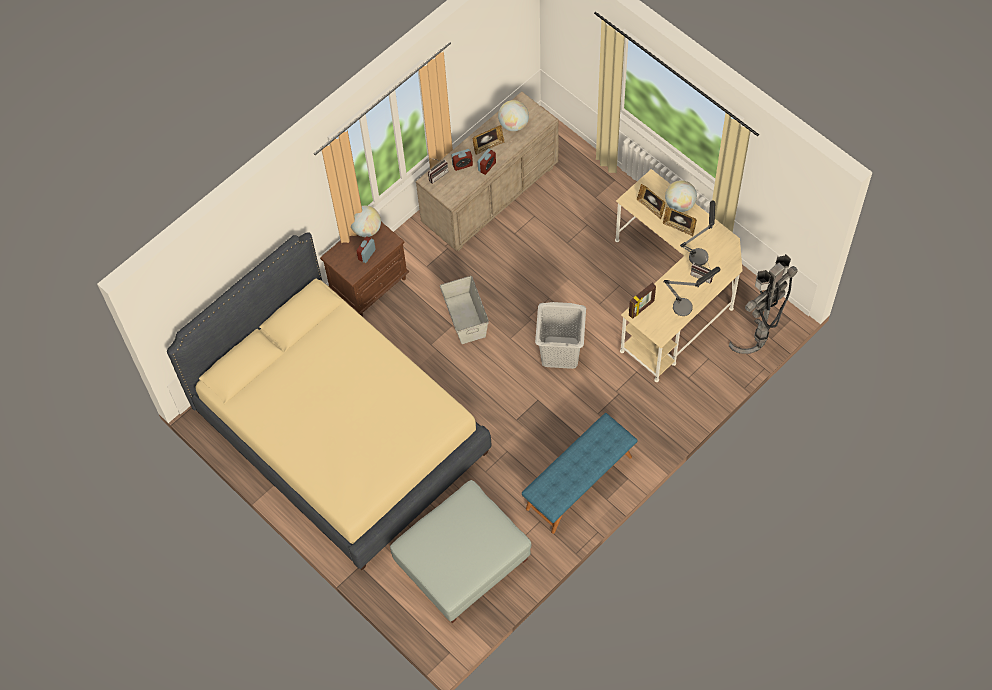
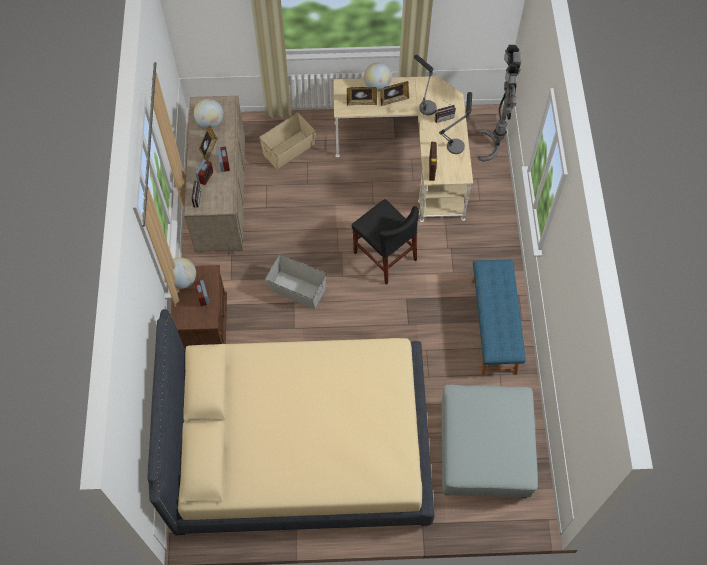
camera: 50 degrees left, 0 degrees up
grey laundry basket [535,302,586,369] -> black chair [352,199,419,285]
none -> beige storage box [259,113,316,169]

